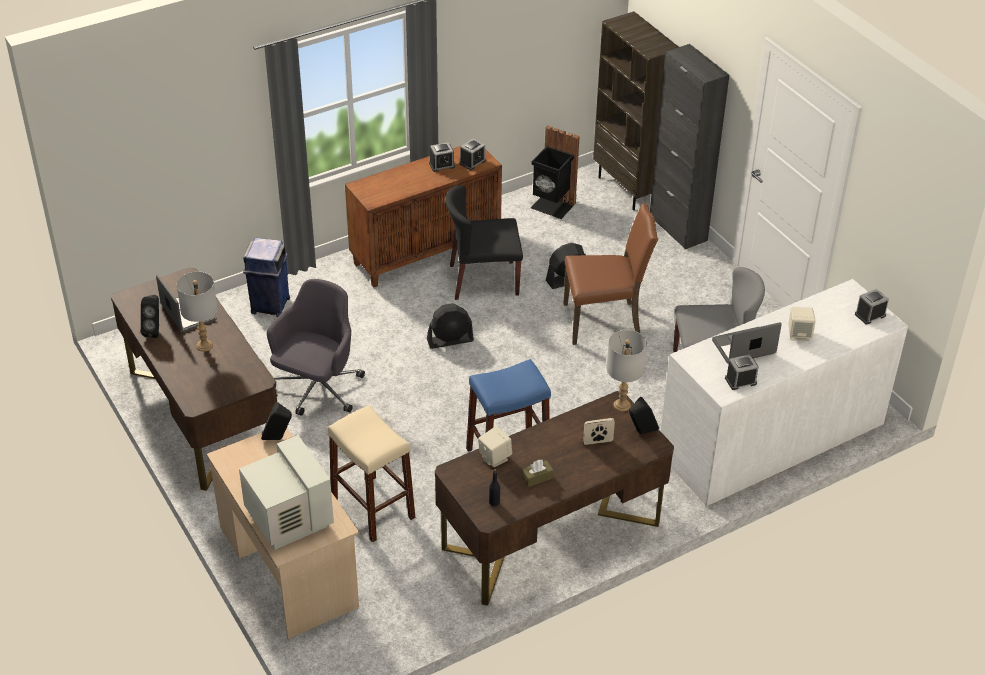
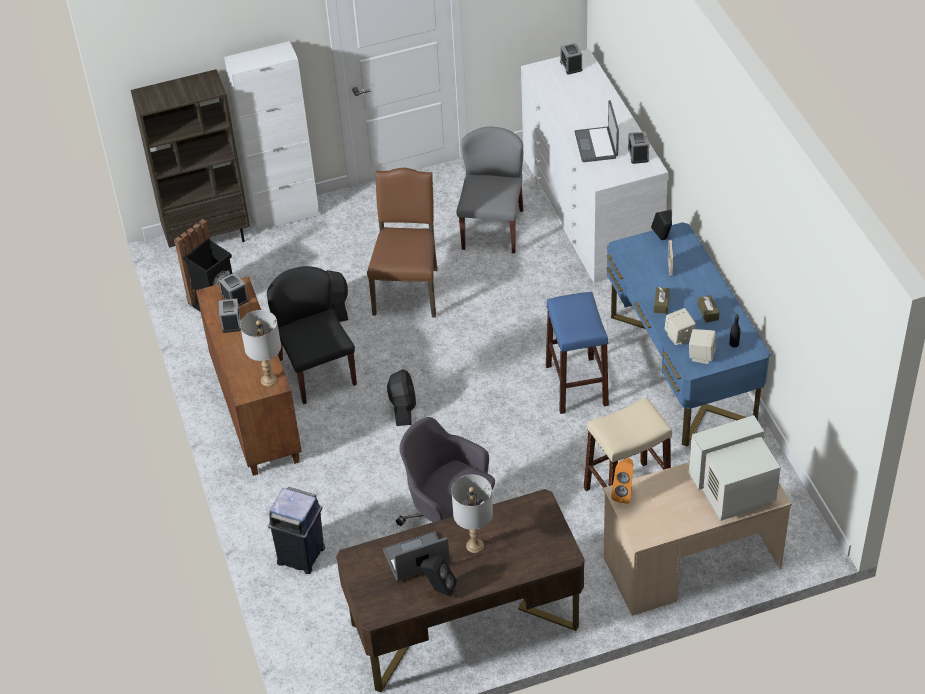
camera: 75 degrees left, 5 degrees up
black speaker [261,402,292,440] -> orange speaker [611,458,633,504]
brown desk [435,391,674,606] -> blue desk [606,222,771,447]
black chair [445,185,523,300] -> black chair turned 150 degrees clockwise [267,266,357,404]
grey table lamp [607,330,647,411] -> grey table lamp moved to [240,310,281,386]
black cabinet [650,44,729,249] -> white cabinet [224,41,320,232]
beige speaker [788,307,816,341] -> beige speaker moved to [689,329,716,364]
none -> brown tissue box [654,287,670,314]

